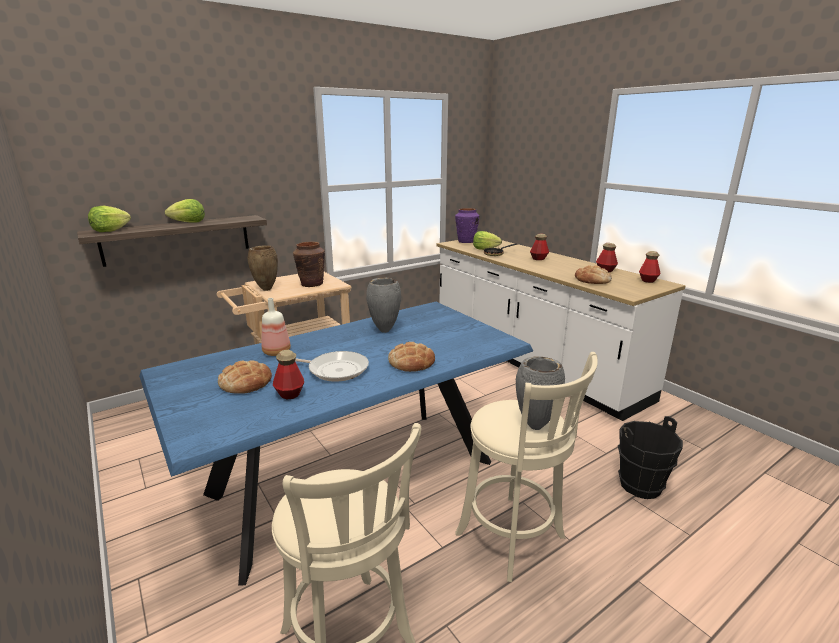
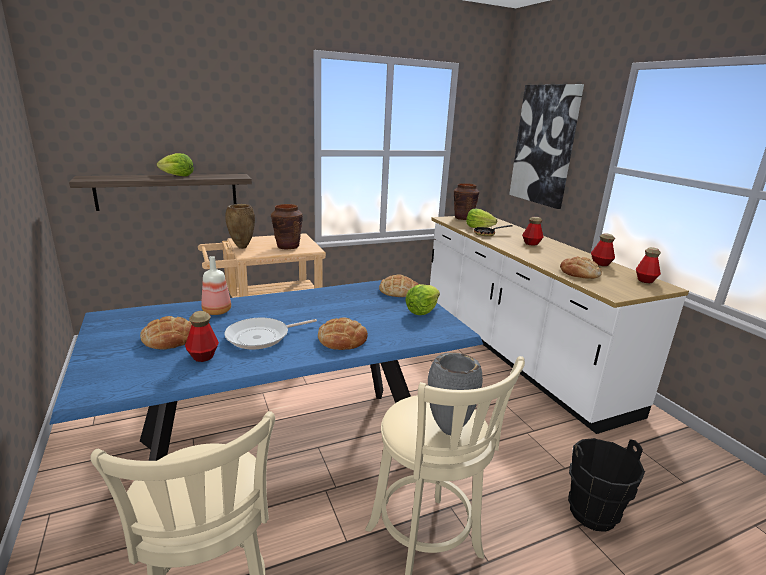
camera: 10 degrees right, 0 degrees up
lettuce [88,206,131,232] -> lettuce moved to [405,284,440,315]
frying pan [295,351,369,382] -> frying pan turned 120 degrees clockwise [224,318,317,349]
grey vase [366,278,401,333] -> none
purple vase [455,208,479,243] -> brown vase [454,183,479,220]
none -> bread [379,274,419,297]
none -> picture [509,84,584,209]

